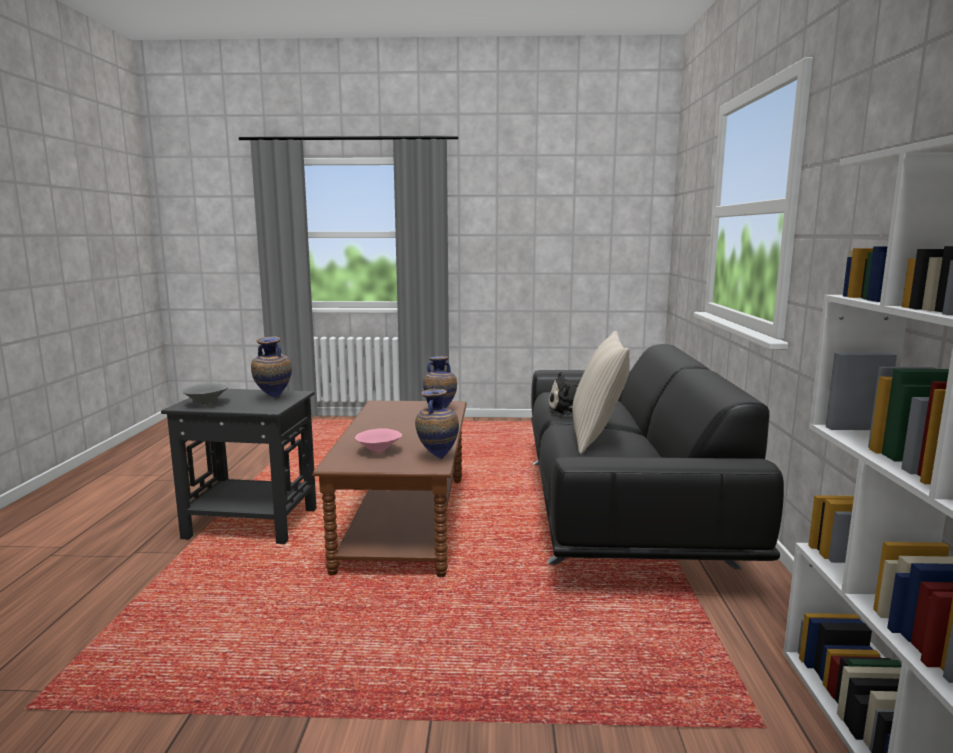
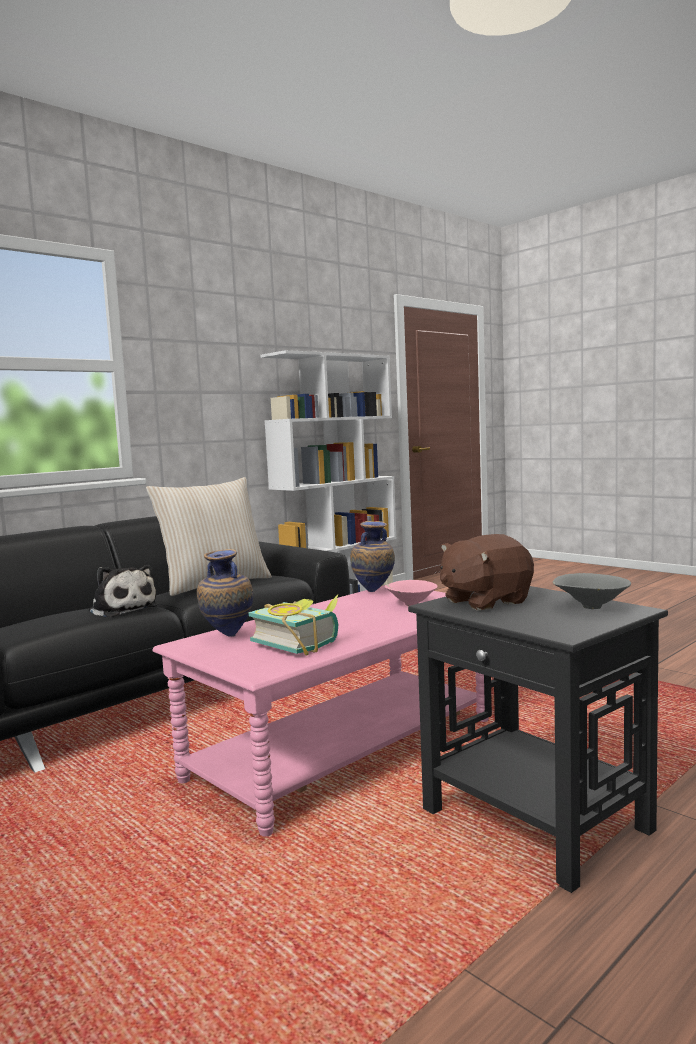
camera: 135 degrees left, 5 degrees down
vase [251,337,292,398] -> brown plush toy [440,534,534,611]
brown coffee table [312,401,467,577] -> pink coffee table [153,585,489,836]
none -> book [249,594,339,656]

